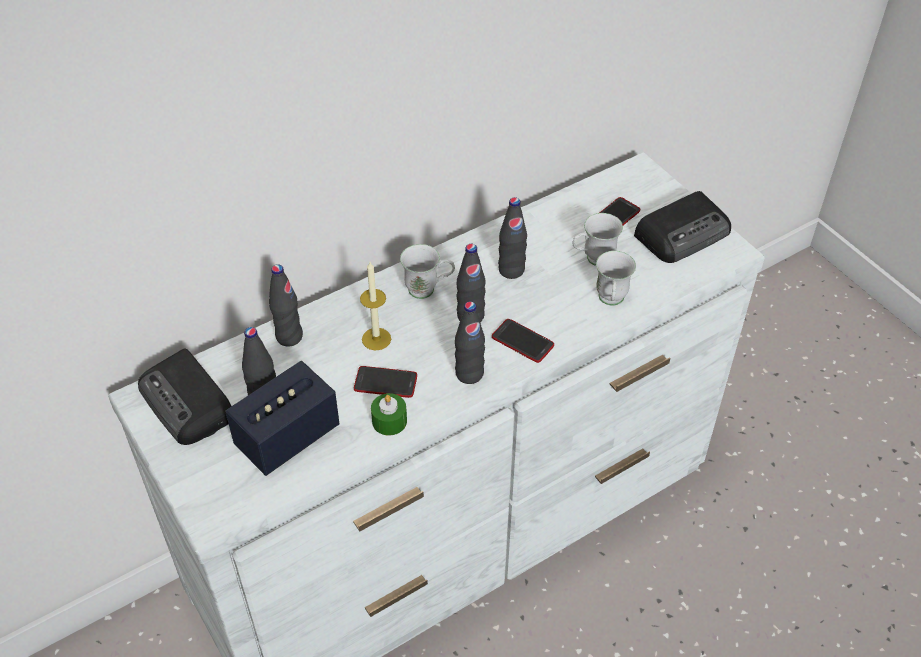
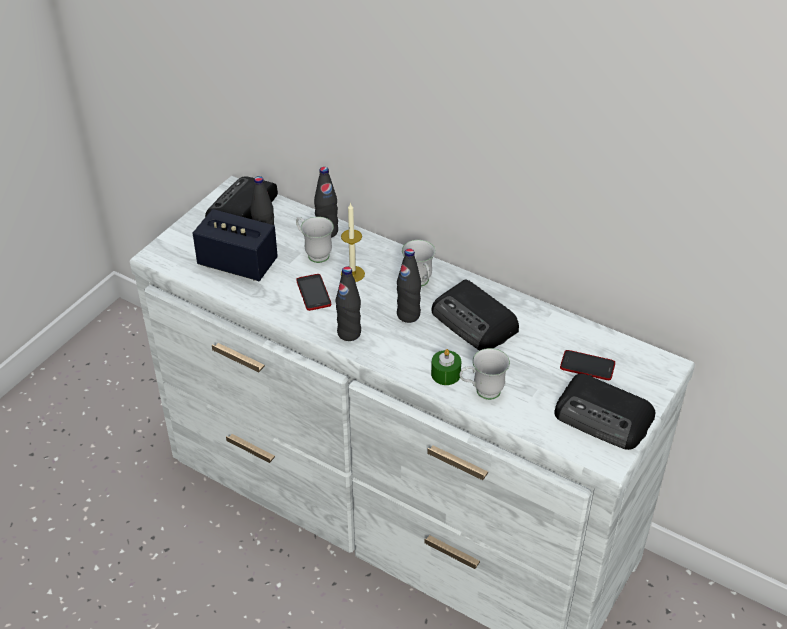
camera: 65 degrees right, 5 degrees down
green candle [371,393,407,435] -> green candle moved to [431,349,461,385]
phone [492,319,554,363] -> none
black bottle [498,197,527,279] -> radio [431,280,519,350]
white mug [572,213,623,266] -> white mug moved to [296,217,334,263]

